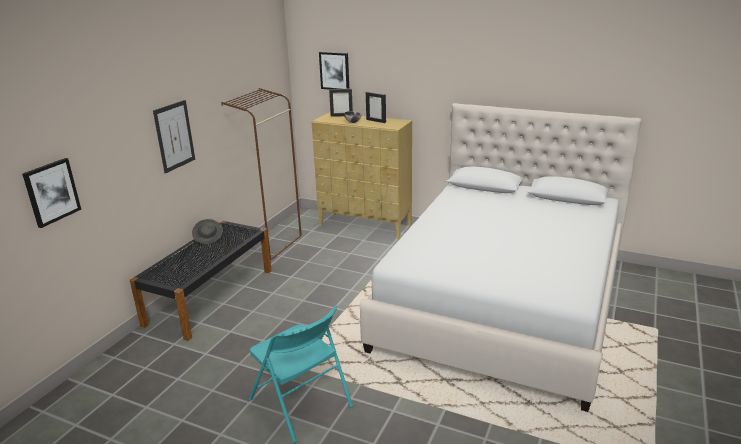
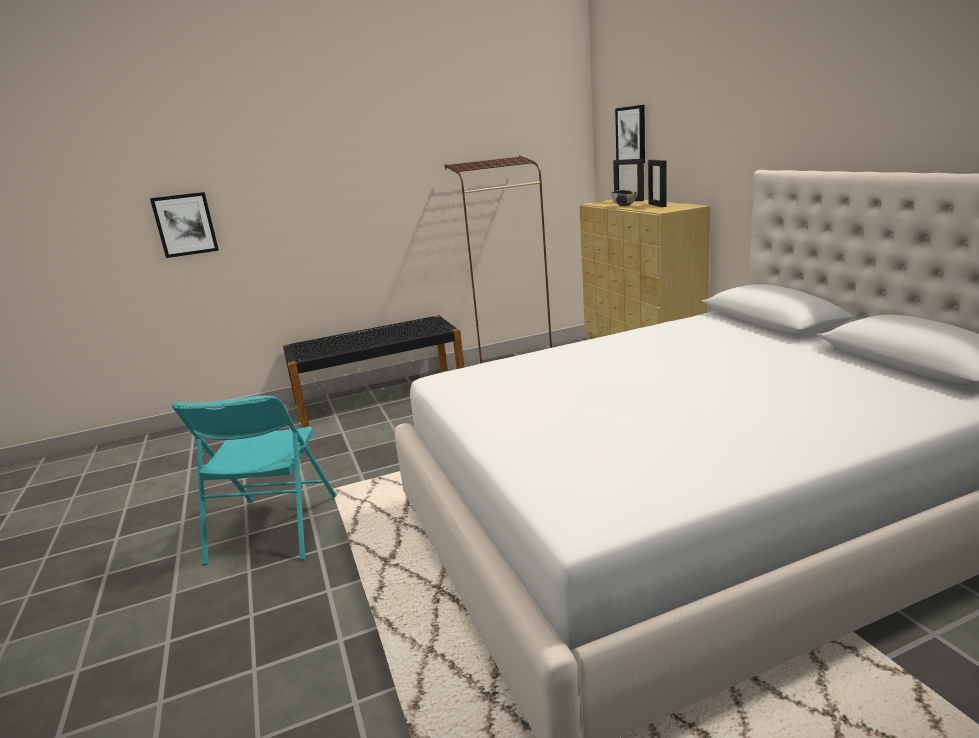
camera: 45 degrees right, 5 degrees down
picture [153,100,195,173] -> none
grey hat [192,219,223,244] -> none

